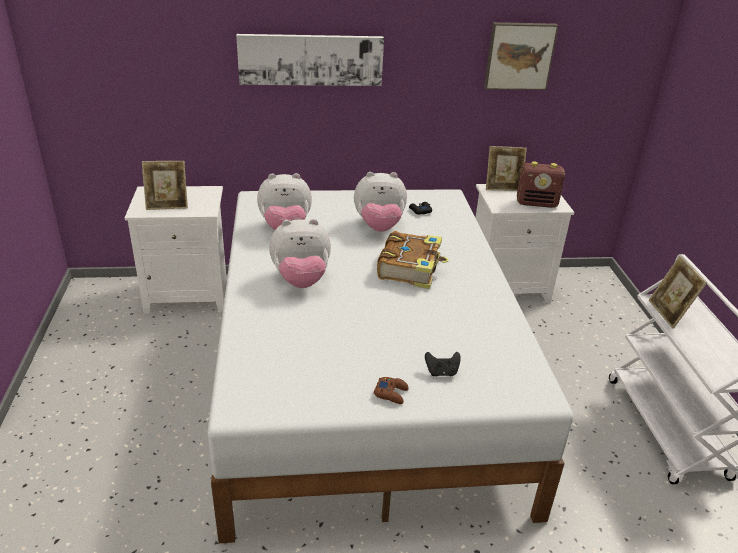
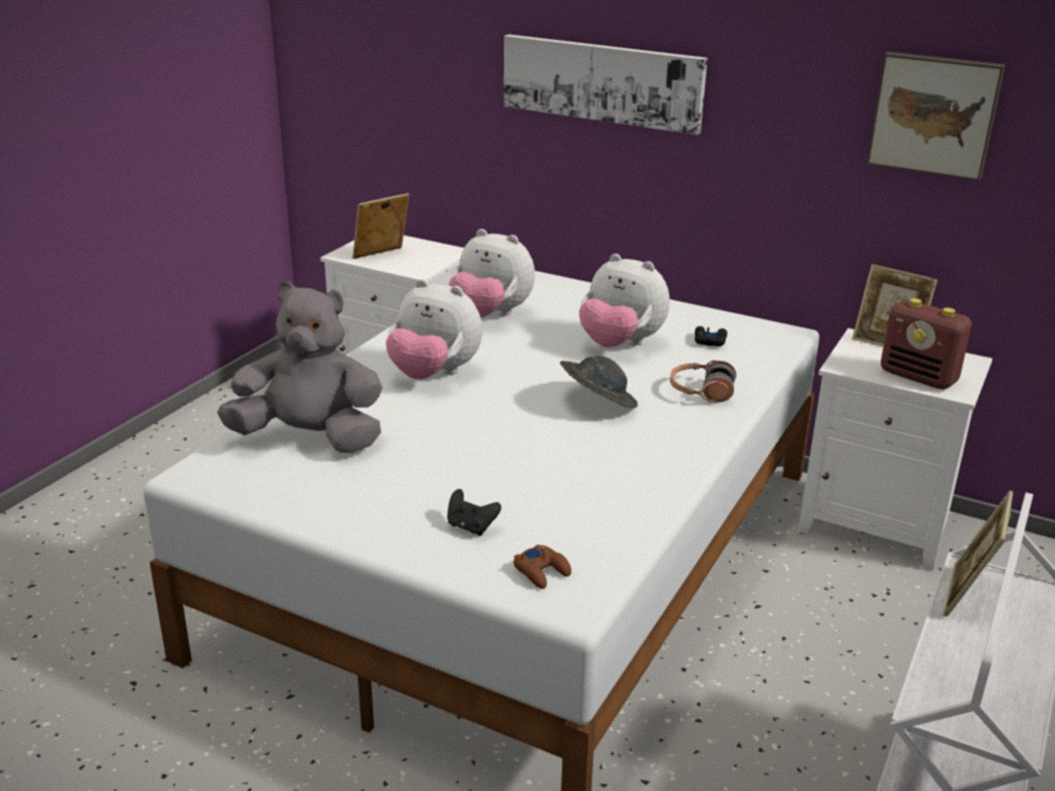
camera: 35 degrees right, 5 degrees down
picture frame [142,161,188,210] -> picture frame turned 120 degrees clockwise [352,193,409,259]
brown game controller [374,377,409,404] -> brown game controller moved to [513,545,571,589]
book [377,231,449,289] -> grey hat [560,356,638,408]
none -> grey plush toy [217,282,383,453]
none -> headphones [670,360,736,402]

